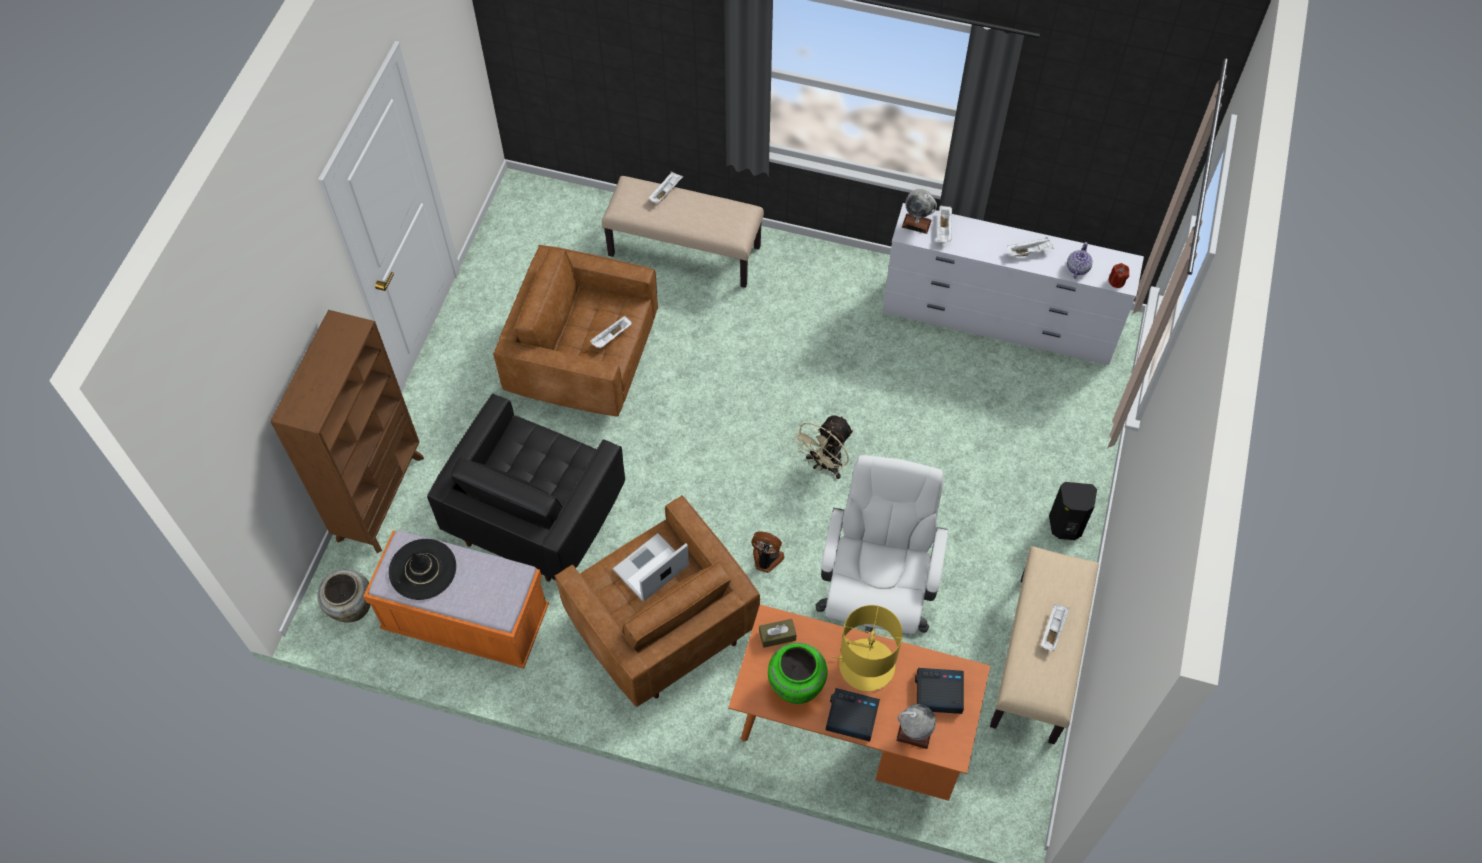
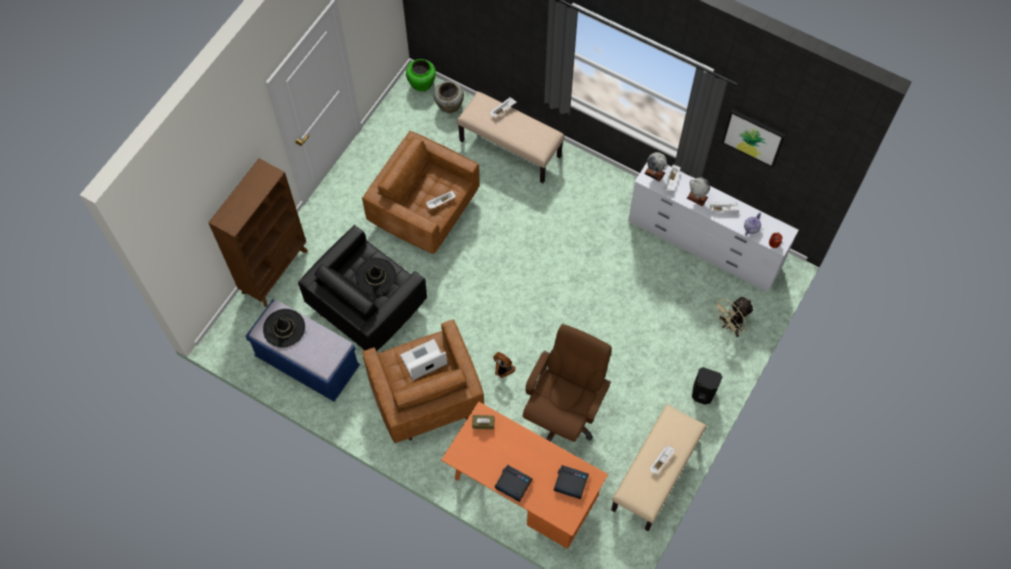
camera: 15 degrees right, 5 degrees up
beige vase [317,569,371,623] -> beige vase moved to [434,81,464,113]
orange bench [363,530,549,668] -> blue bench [246,299,360,402]
green vase [768,643,827,704] -> green vase moved to [406,59,436,91]
beige fan [792,415,853,479] -> beige fan moved to [713,297,754,337]
white office chair [815,455,948,634] -> brown office chair [523,324,612,442]
yellow table lamp [832,605,903,691] -> none
globe [896,704,936,749] -> globe moved to [687,177,710,206]
none -> black hat [355,258,396,295]
none -> picture [722,109,785,168]

